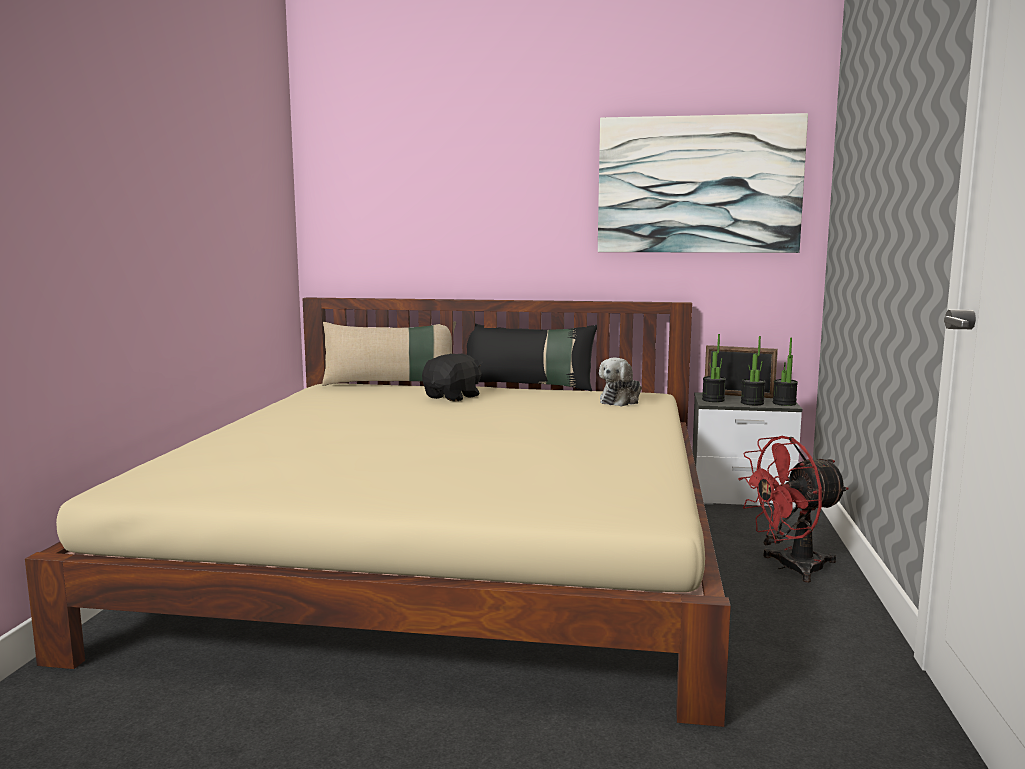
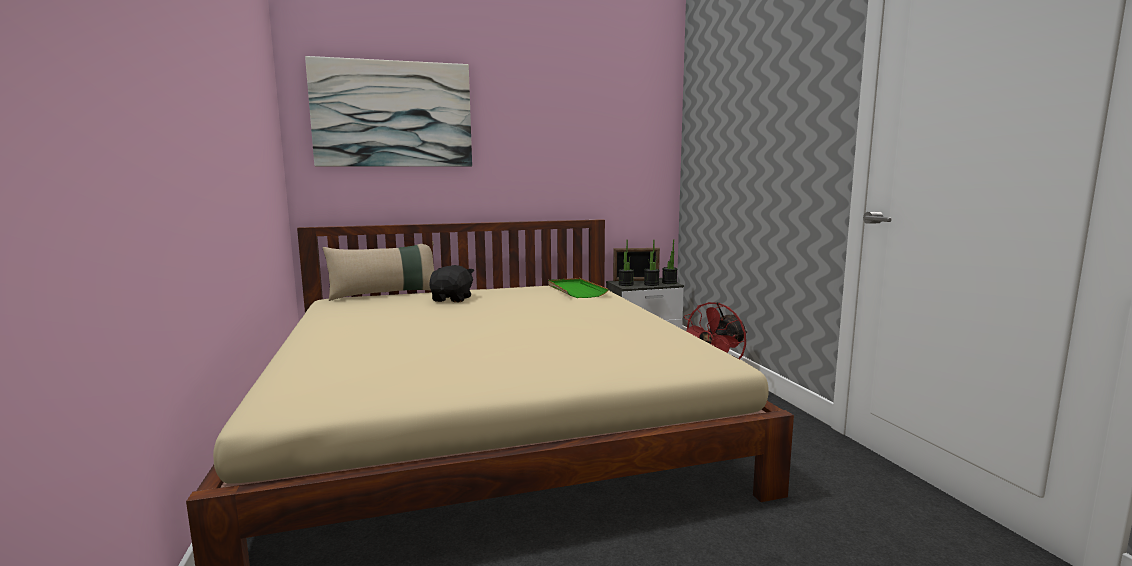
camera: 25 degrees left, 0 degrees up
black pillow [467,324,597,391] -> none
picture [598,113,808,253] -> picture moved to [305,56,472,167]
plush toy [599,357,642,407] -> green tray [549,278,608,298]

